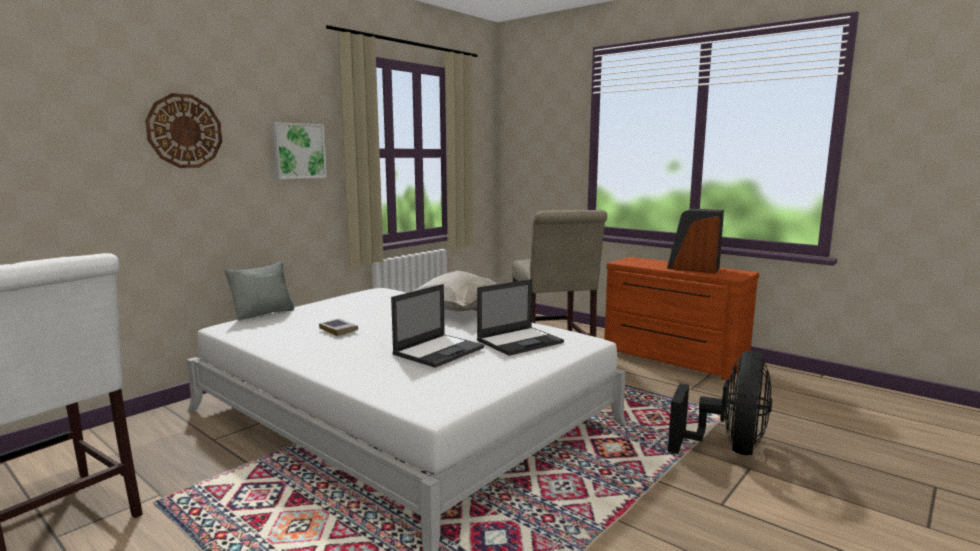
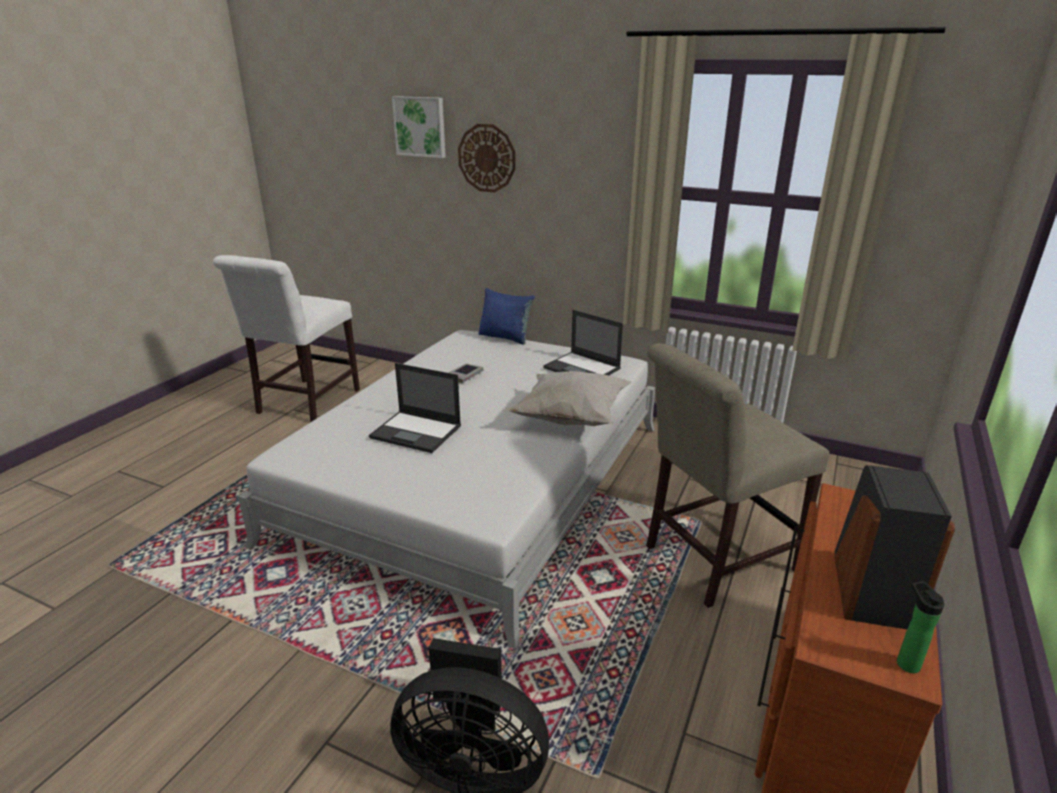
camera: 75 degrees right, 15 degrees up
grey pillow [224,261,294,321] -> blue pillow [479,288,535,345]
picture [272,122,327,179] -> picture moved to [392,96,446,158]
laptop [477,279,564,356] -> laptop moved to [544,310,623,375]
none -> bottle [897,581,944,673]

